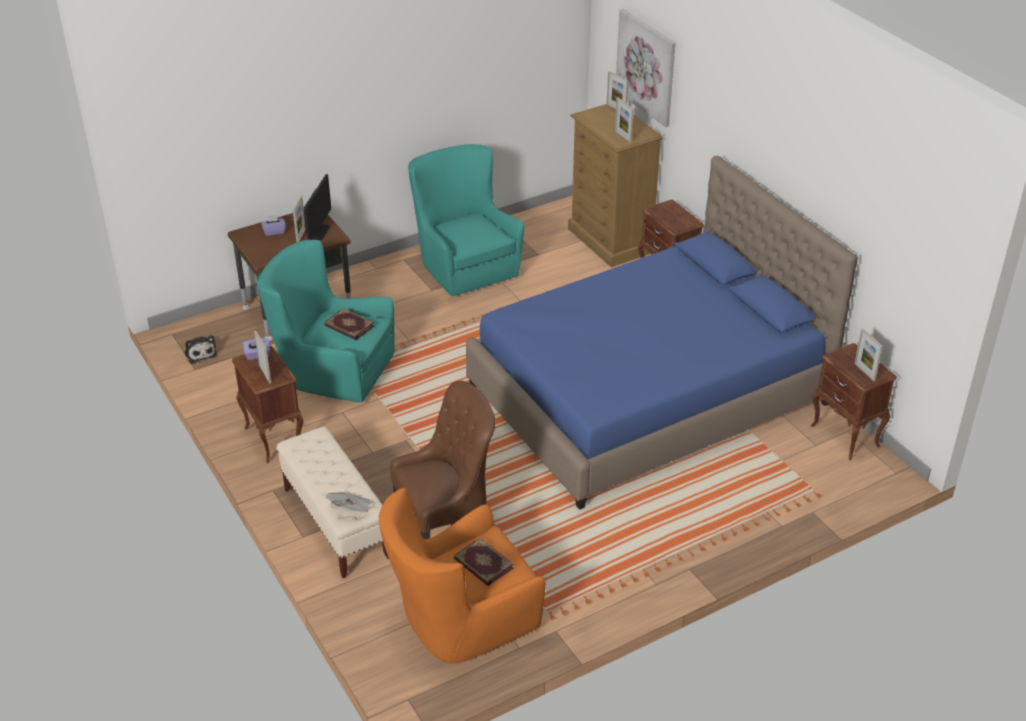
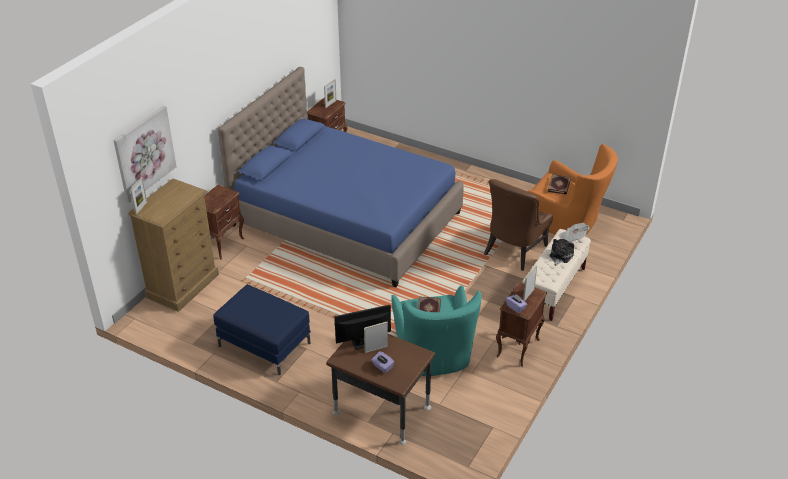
camera: 120 degrees left, 0 degrees up
plush toy [184,335,217,364] -> plush toy moved to [550,239,574,266]
brown chair [390,381,495,539] -> brown chair turned 90 degrees counterclockwise [484,179,553,271]
turquoise armchair [408,144,524,296] -> blue ottoman [213,285,311,375]
picture frame [615,97,634,143] -> none

